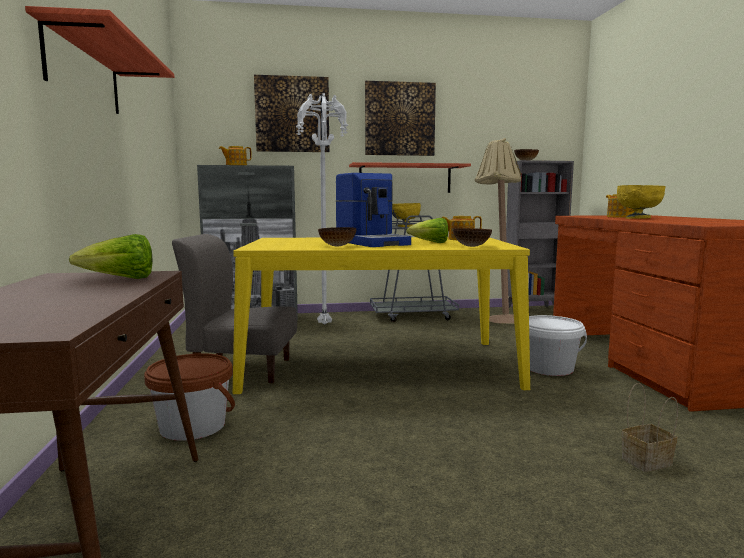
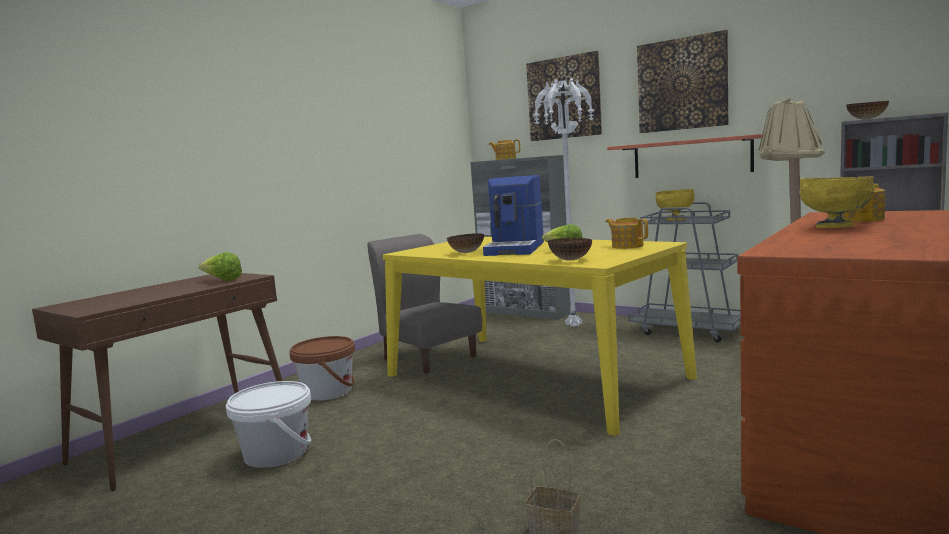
camera: 45 degrees right, 0 degrees up
shelf [25,6,174,114] -> none
white bucket [529,315,587,376] -> white bucket moved to [226,381,311,468]

